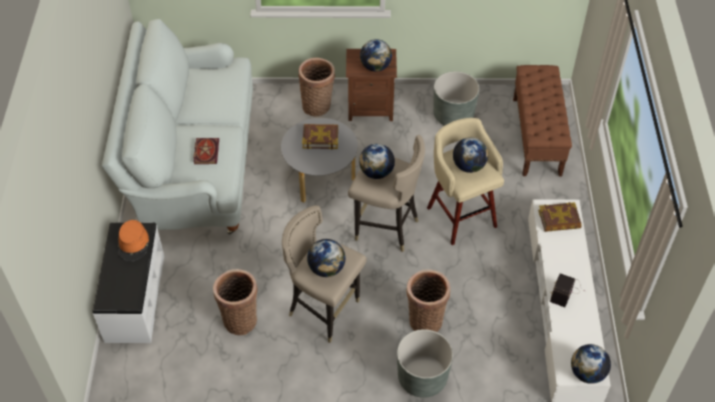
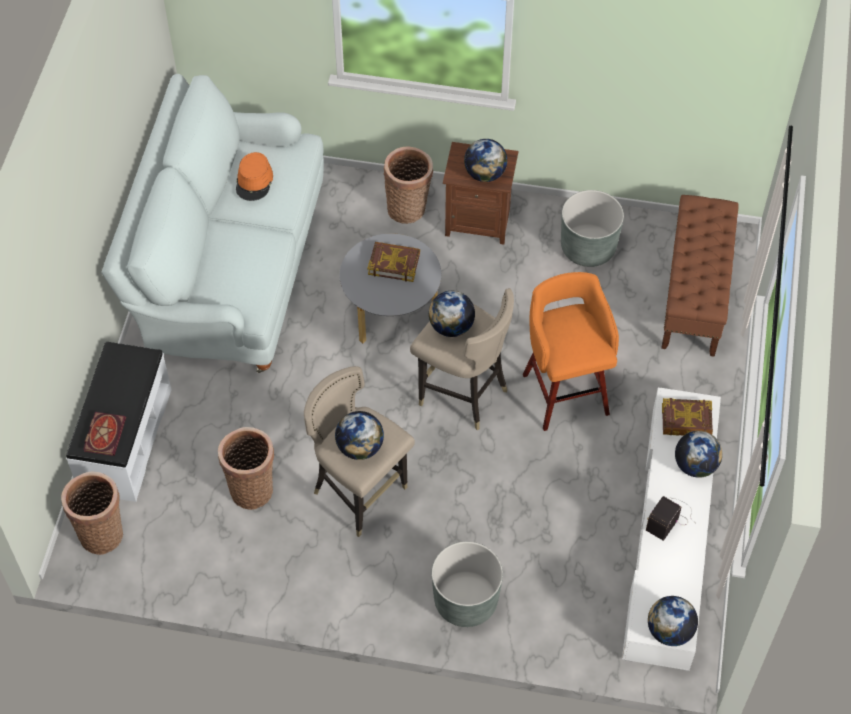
camera: 10 degrees right, 5 degrees up
orange hat [118,220,149,261] -> orange hat moved to [236,152,273,201]
book [193,138,219,164] -> book moved to [83,412,126,456]
basket [406,269,450,332] -> basket moved to [61,471,123,555]
beige stool [427,118,504,245] -> orange stool [523,272,619,431]
globe [453,137,488,173] -> globe moved to [675,431,722,478]

